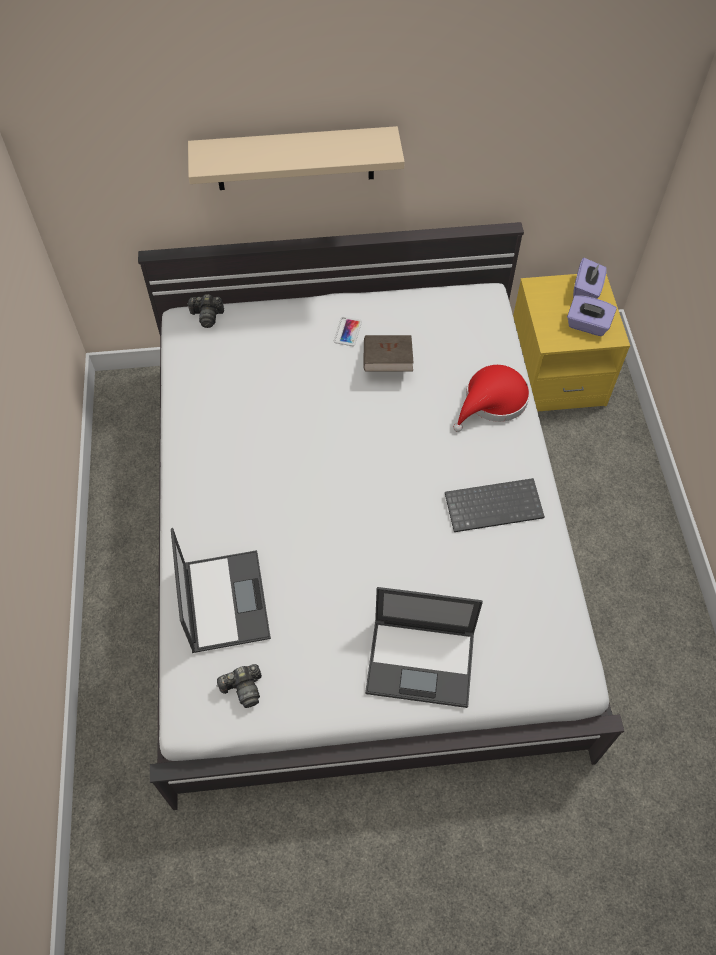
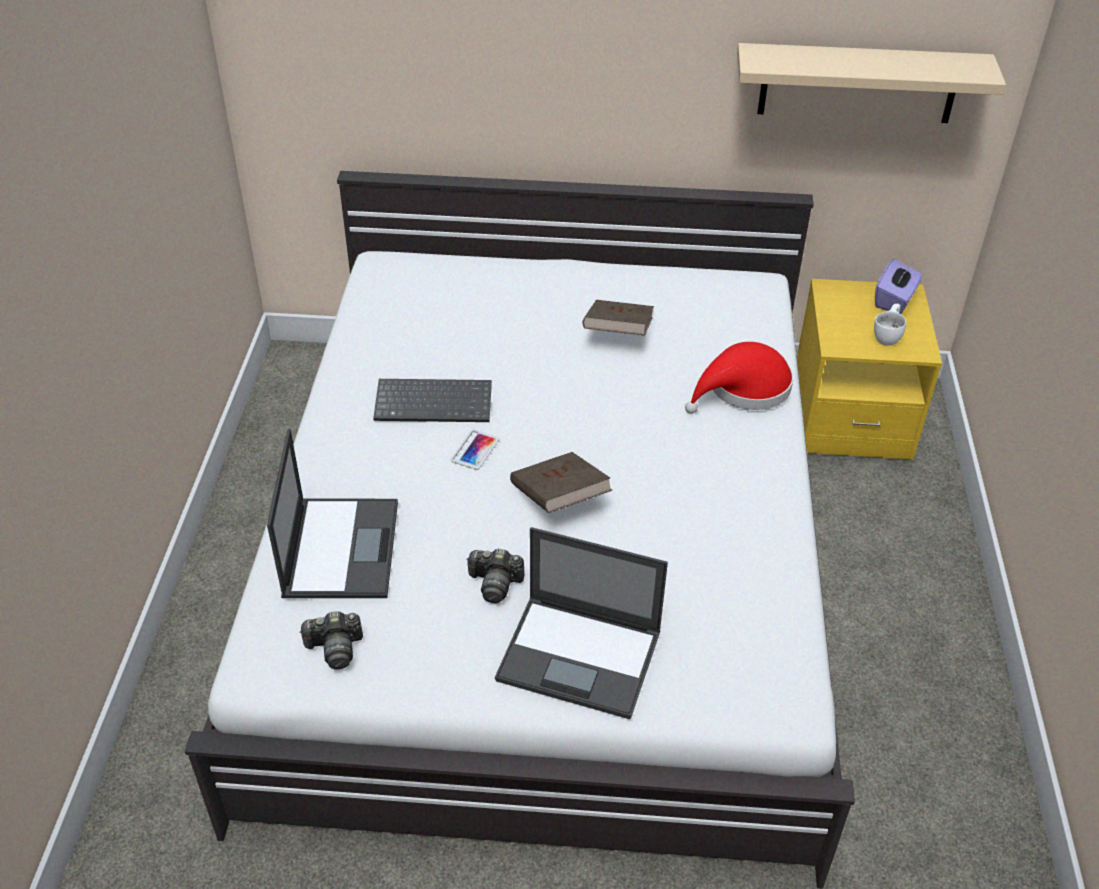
camera: 10 degrees right, 15 degrees down
camera [187,294,224,328] -> camera moved to [466,549,524,603]
beige shelf [188,126,405,190] -> beige shelf moved to [737,43,1006,123]
phone [334,317,362,346] -> phone moved to [451,430,499,470]
keyboard [445,478,545,532] -> keyboard moved to [373,379,492,422]
purple tissue box [567,295,617,336] -> white cup [874,304,906,346]
none -> brown book [510,452,612,513]

